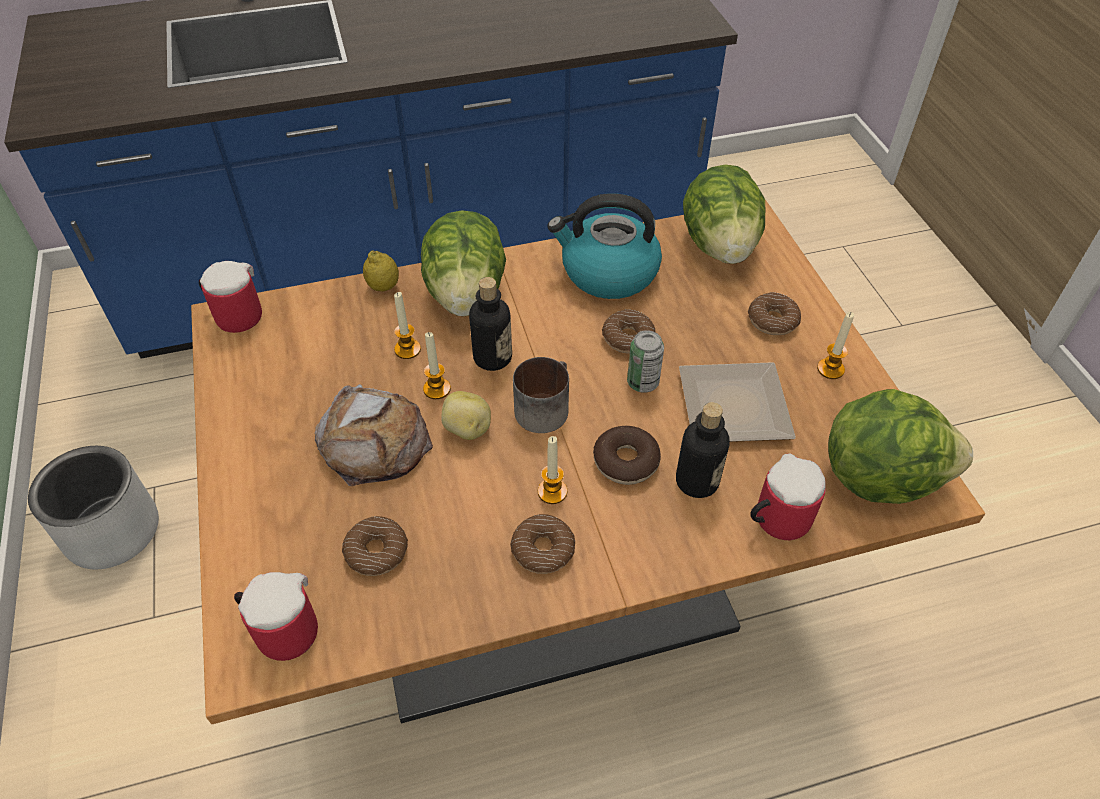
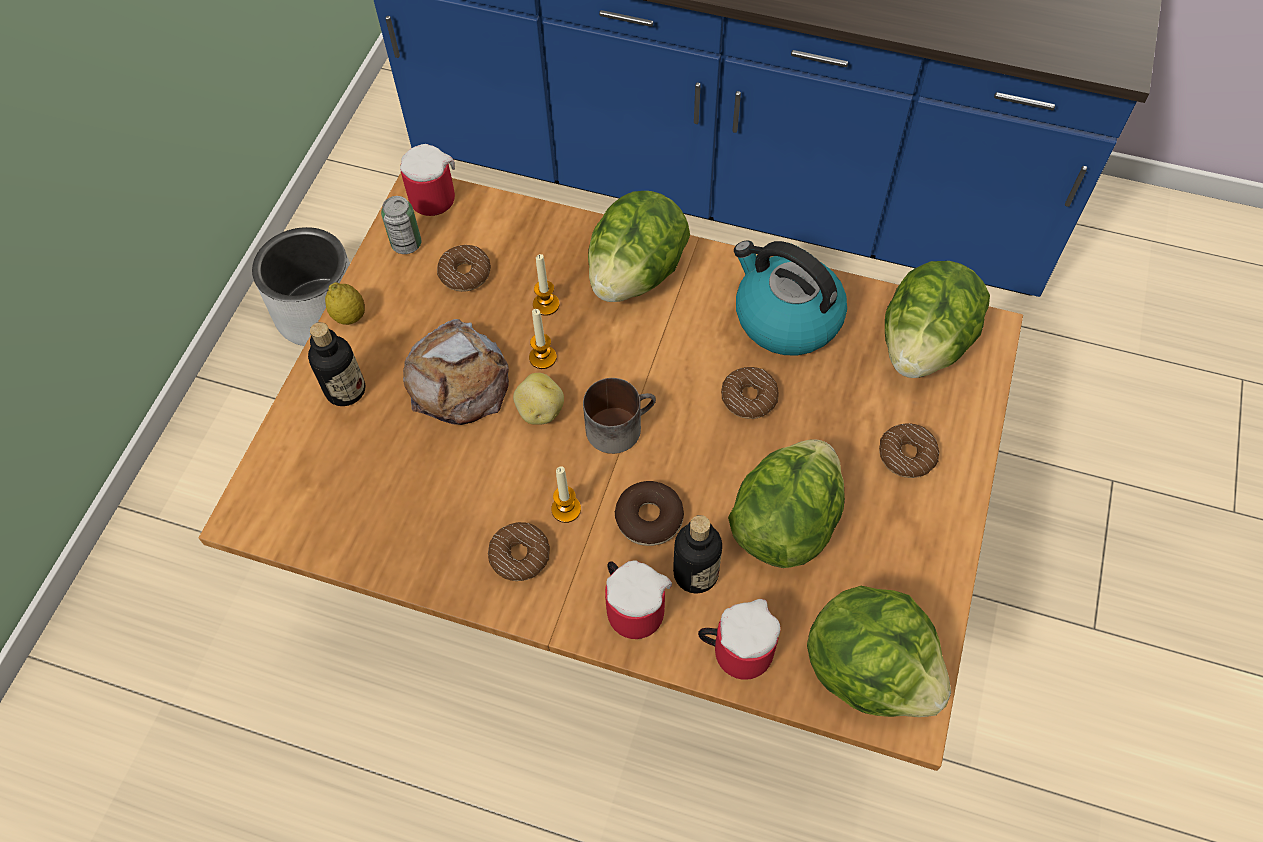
camera: 35 degrees right, 10 degrees up
mug [234,572,318,661] -> mug moved to [605,561,672,639]
donut [342,516,408,576] -> donut moved to [437,245,491,292]
lemon [363,251,399,292] -> lemon moved to [325,282,365,325]
bottle [469,277,512,371] -> bottle moved to [308,322,365,406]
can [627,330,664,393] -> can moved to [381,196,421,254]
plate [679,362,796,442] -> lettuce [728,439,845,568]
candle [817,312,854,379] -> none

